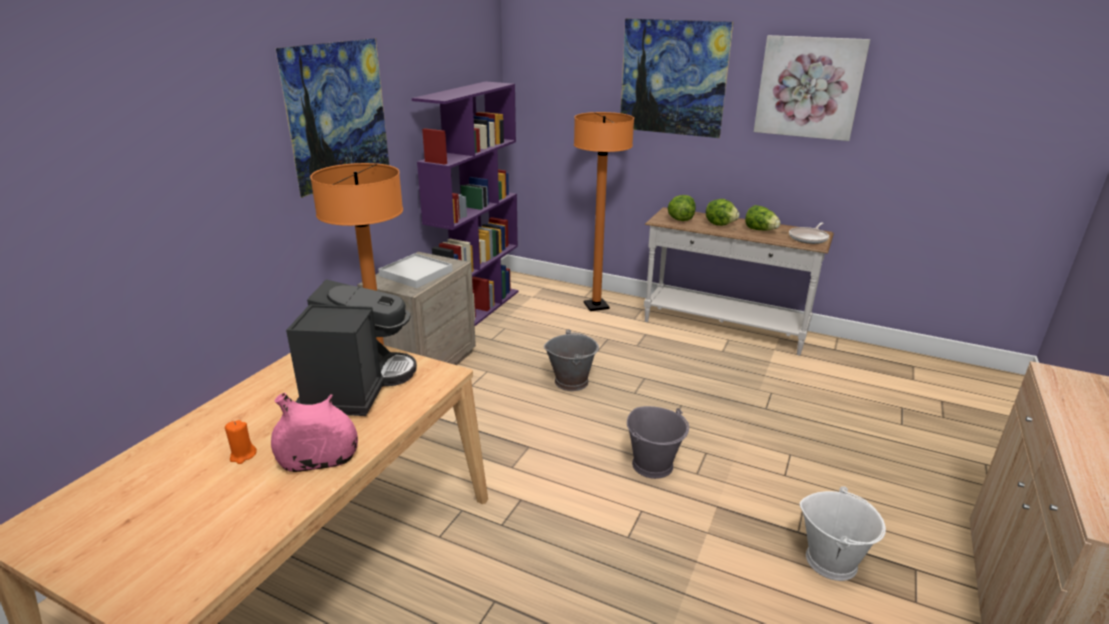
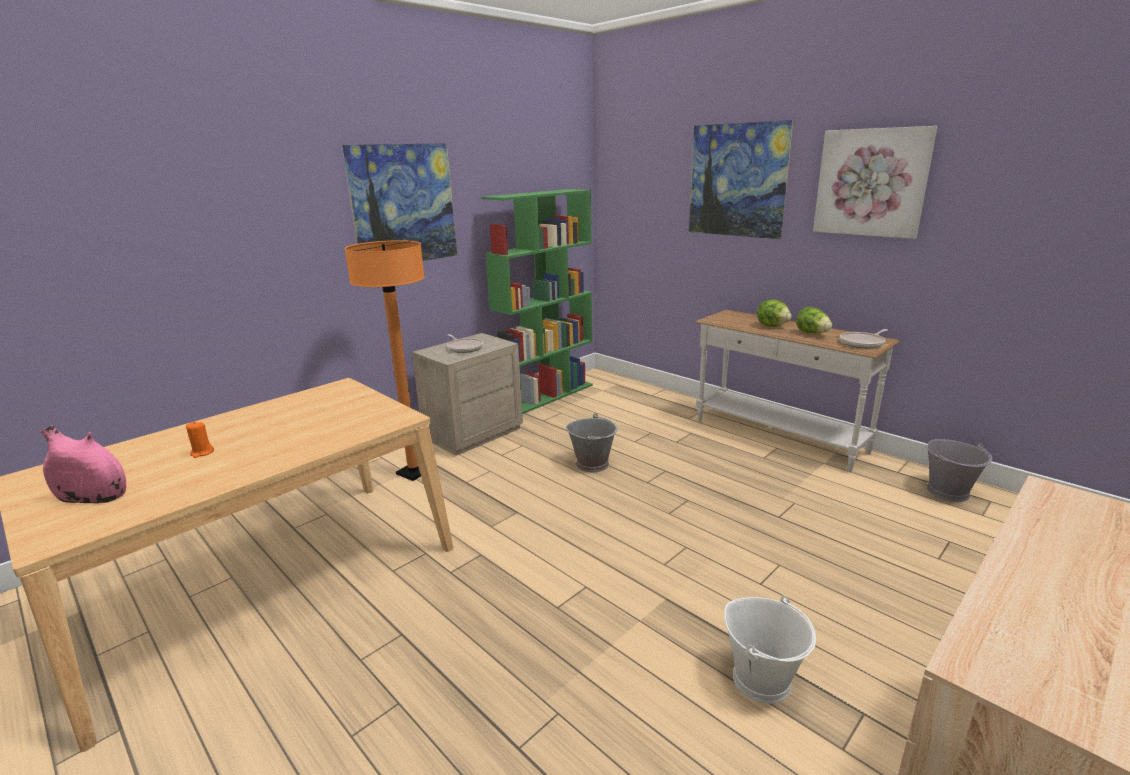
camera: 20 degrees right, 5 degrees down
pink vase [271,393,358,472] -> pink vase moved to [40,425,126,503]
coffee machine [286,279,417,416] -> none
white tray [378,253,453,288] -> frying pan [447,334,483,353]
purple bookcase [412,81,519,326] -> green bookcase [481,189,593,414]
orange floor lamp [574,112,634,311] -> none
grey bucket [627,406,689,479] -> grey bucket moved to [927,439,992,502]
lettuce [668,195,695,221] -> none

